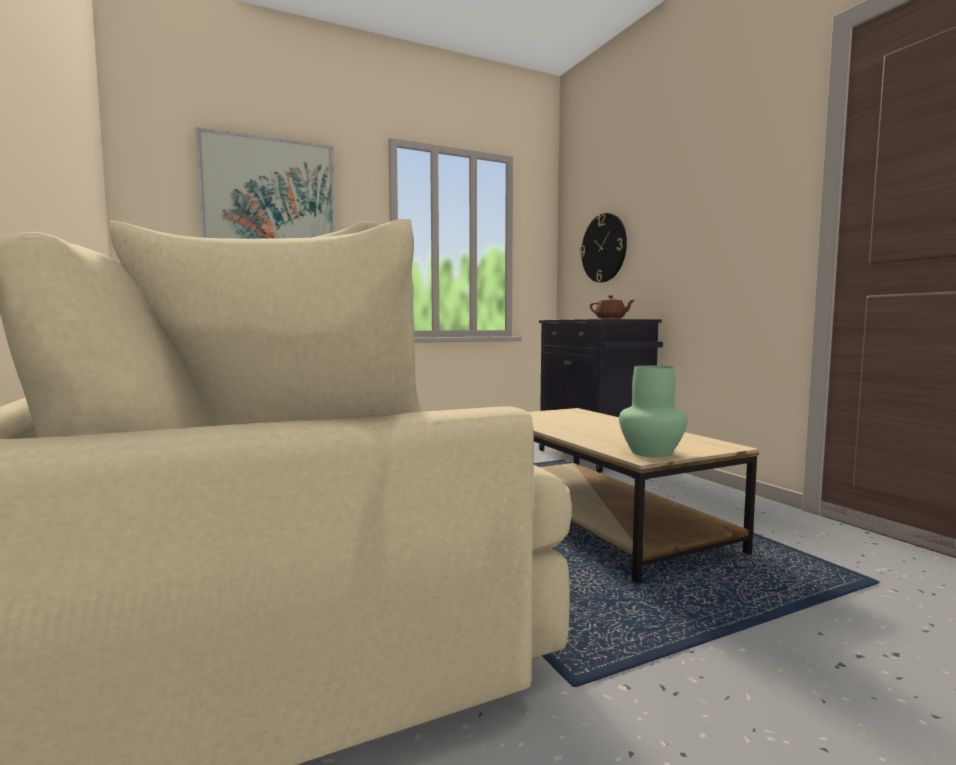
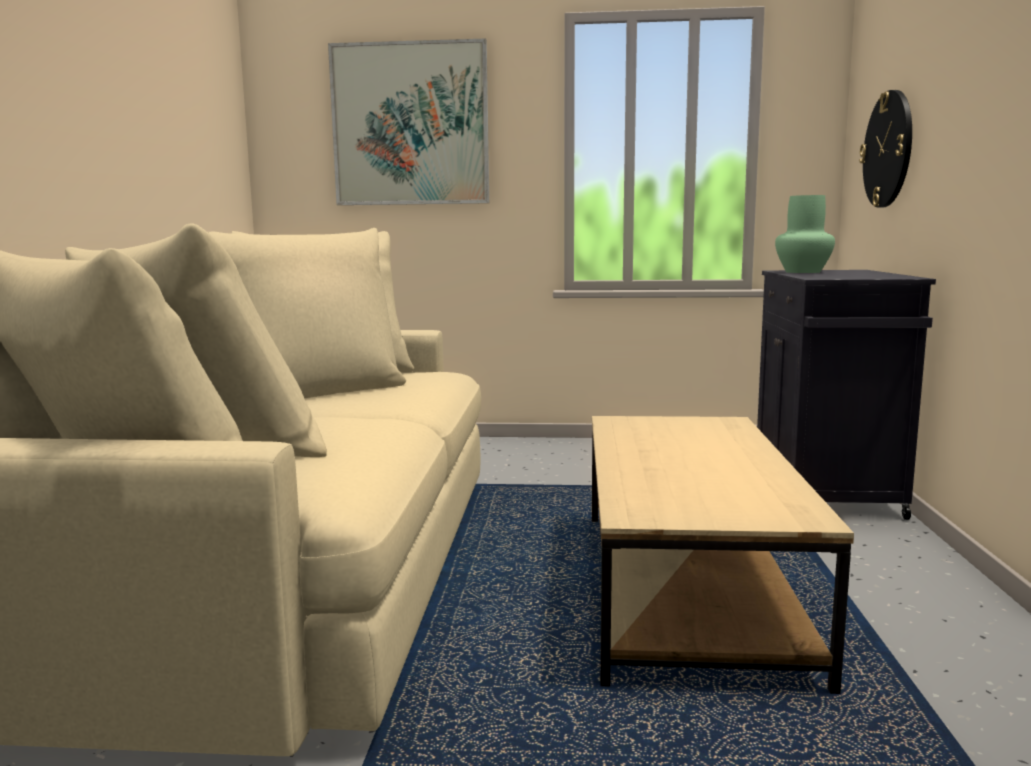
camera: 30 degrees right, 5 degrees up
brown teapot [590,295,634,319] -> none
green vase [619,366,688,458] -> green vase moved to [775,195,835,273]

